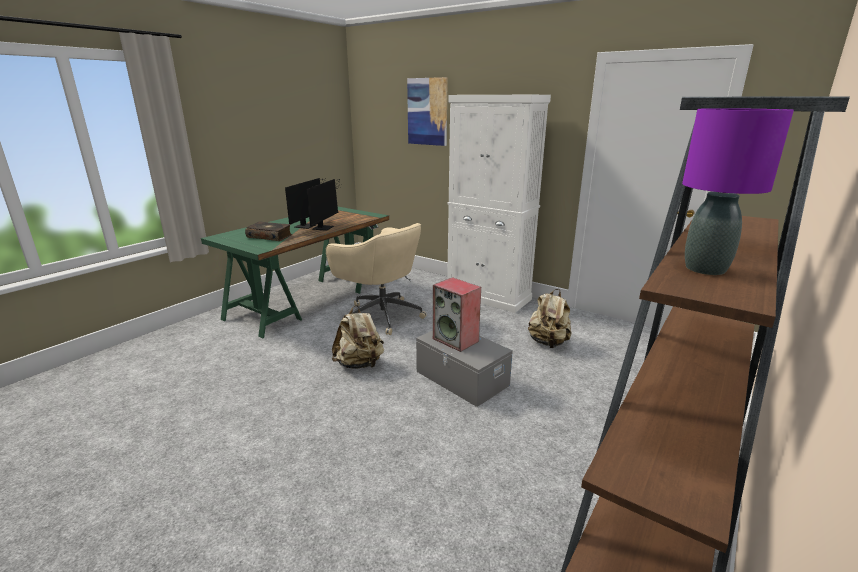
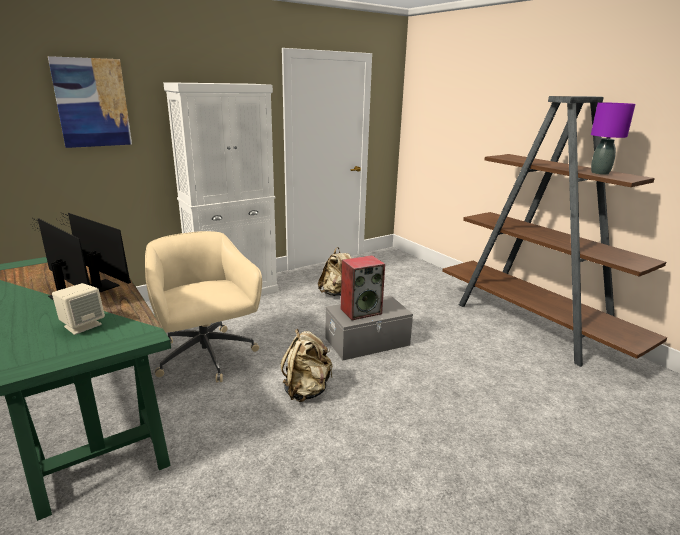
camera: 70 degrees left, 0 degrees up
book [245,221,292,241] -> beige speaker [52,283,105,335]
beige office chair [326,223,427,335] -> beige office chair turned 90 degrees counterclockwise [145,231,262,382]

